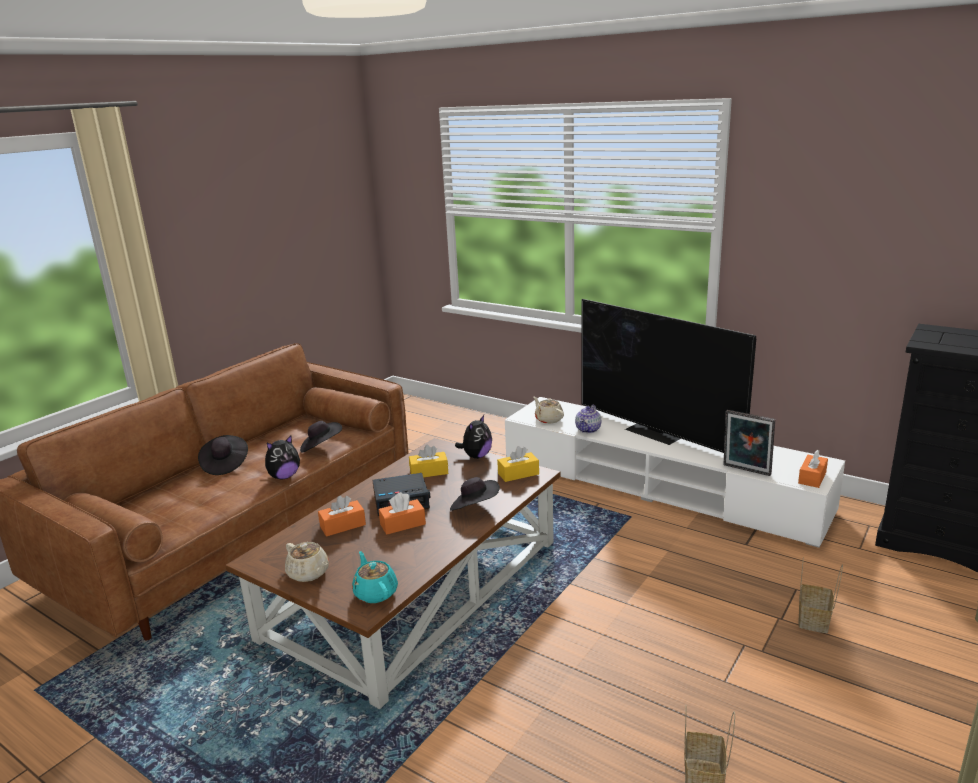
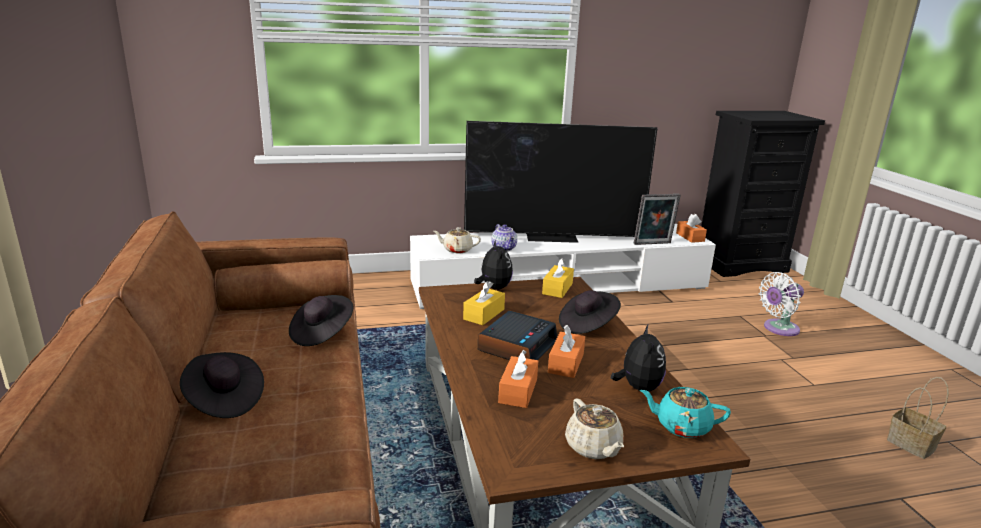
camera: 50 degrees left, 0 degrees up
plush toy [265,435,300,480] -> plush toy moved to [611,325,666,391]
beige teapot [285,542,329,582] -> beige teapot turned 75 degrees clockwise [565,399,624,459]
basket [798,557,843,633] -> white fan [759,272,804,336]

